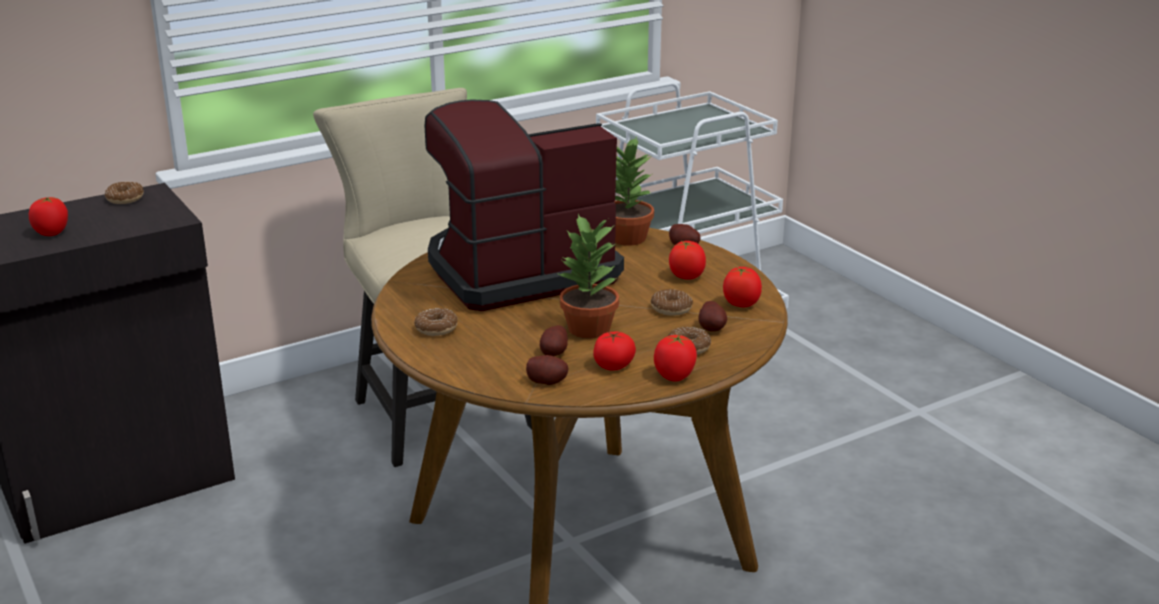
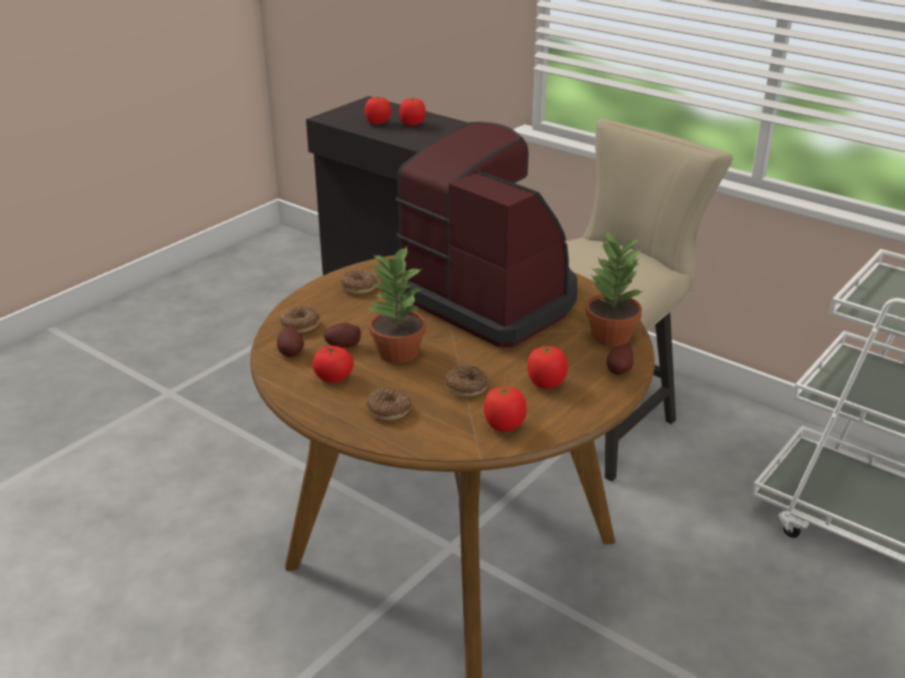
camera: 70 degrees right, 5 degrees up
donut [105,182,144,204] -> donut moved to [280,306,320,333]
tomato [654,335,697,381] -> tomato moved to [399,98,426,126]
potato [699,301,727,332] -> none

